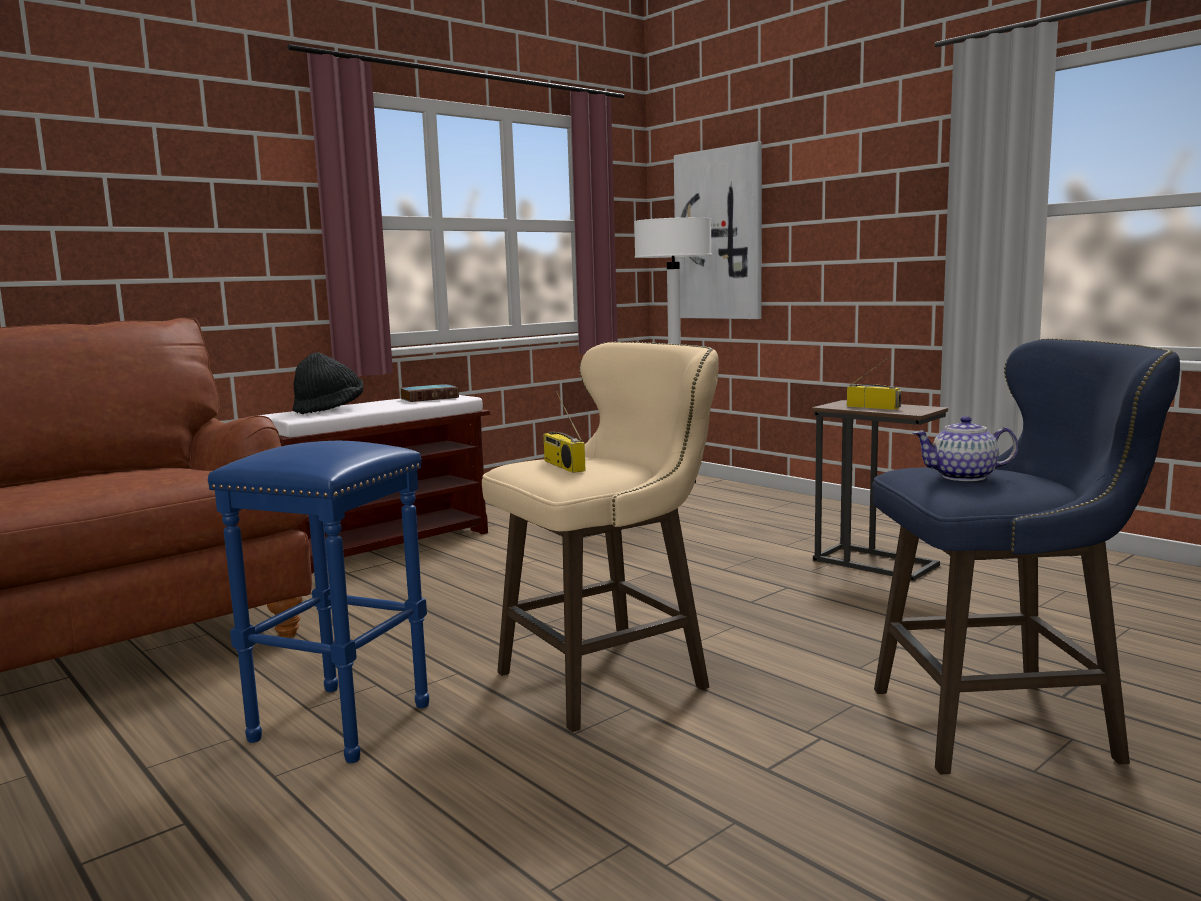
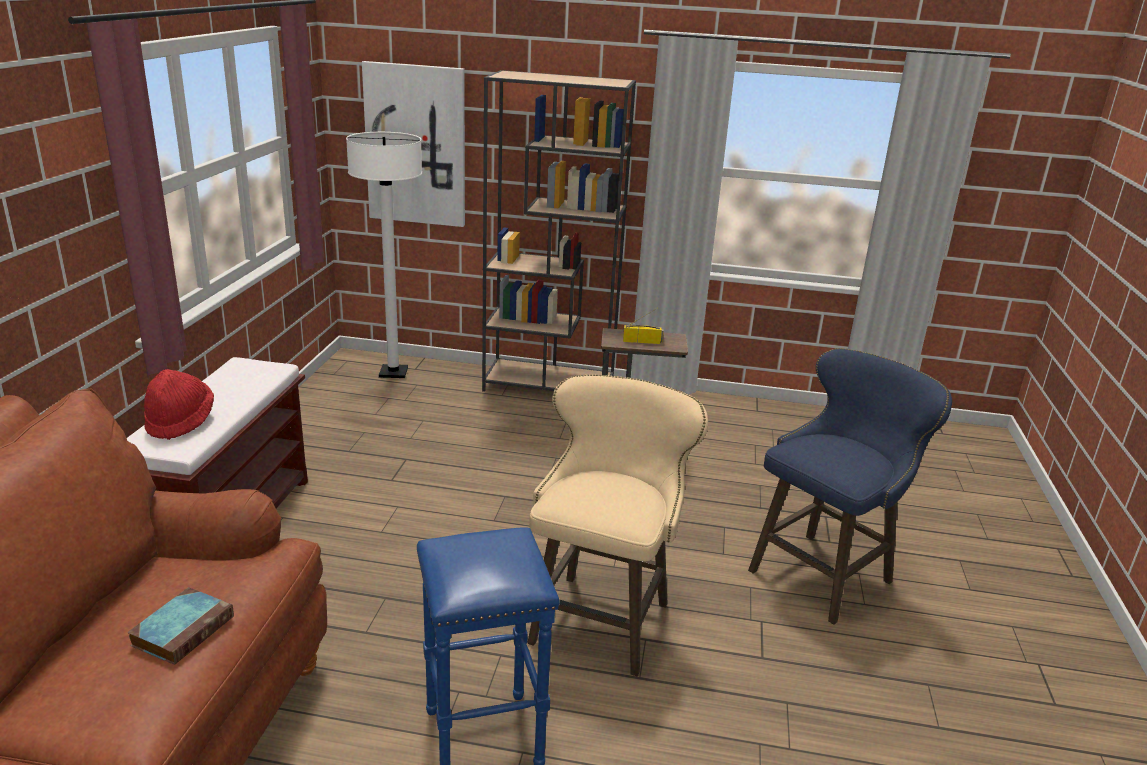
camera: 40 degrees left, 15 degrees up
black hat [292,352,363,414] -> red hat [144,369,214,440]
book [400,384,459,402] -> book moved to [127,587,234,665]
radio [543,391,586,473] -> none
teapot [913,416,1018,481] -> none
none -> bookcase [482,70,636,392]

